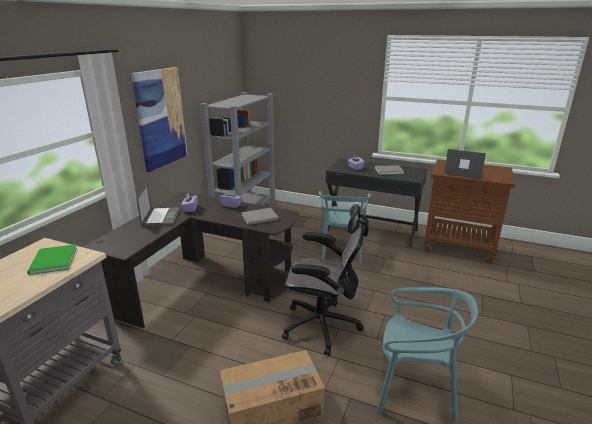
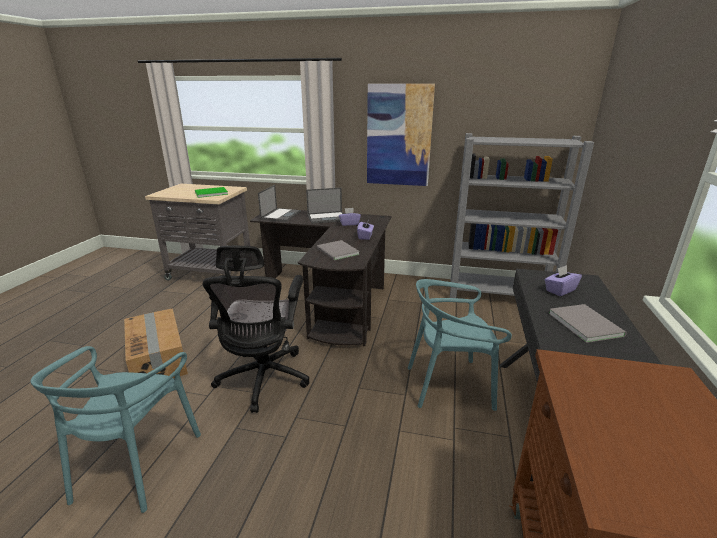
camera: 80 degrees right, 0 degrees up
laptop [444,149,486,179] -> laptop moved to [258,185,301,222]

